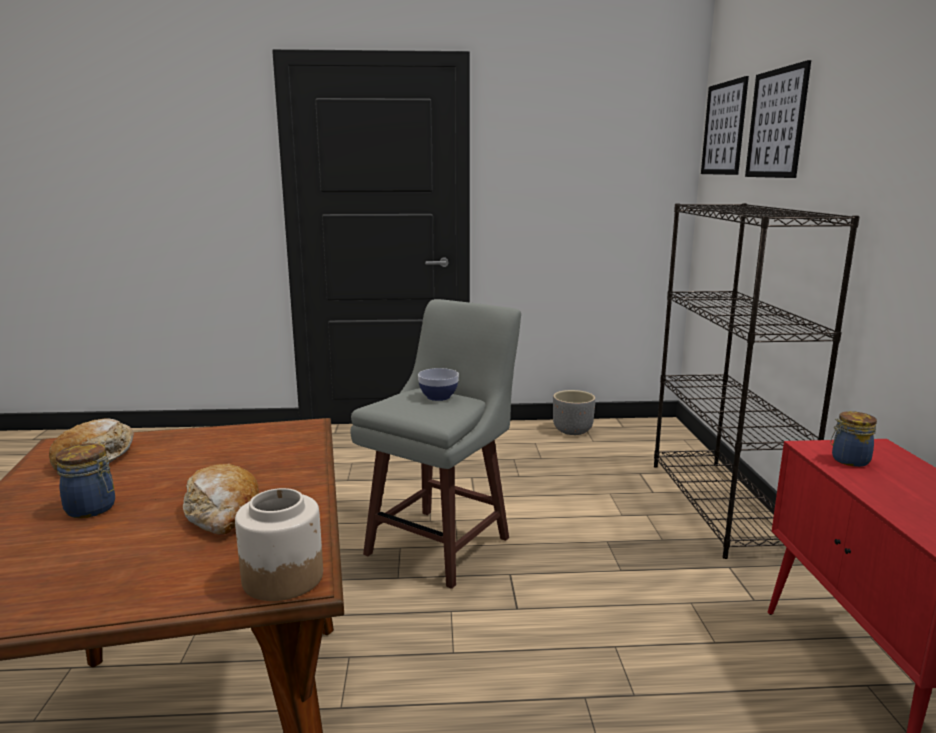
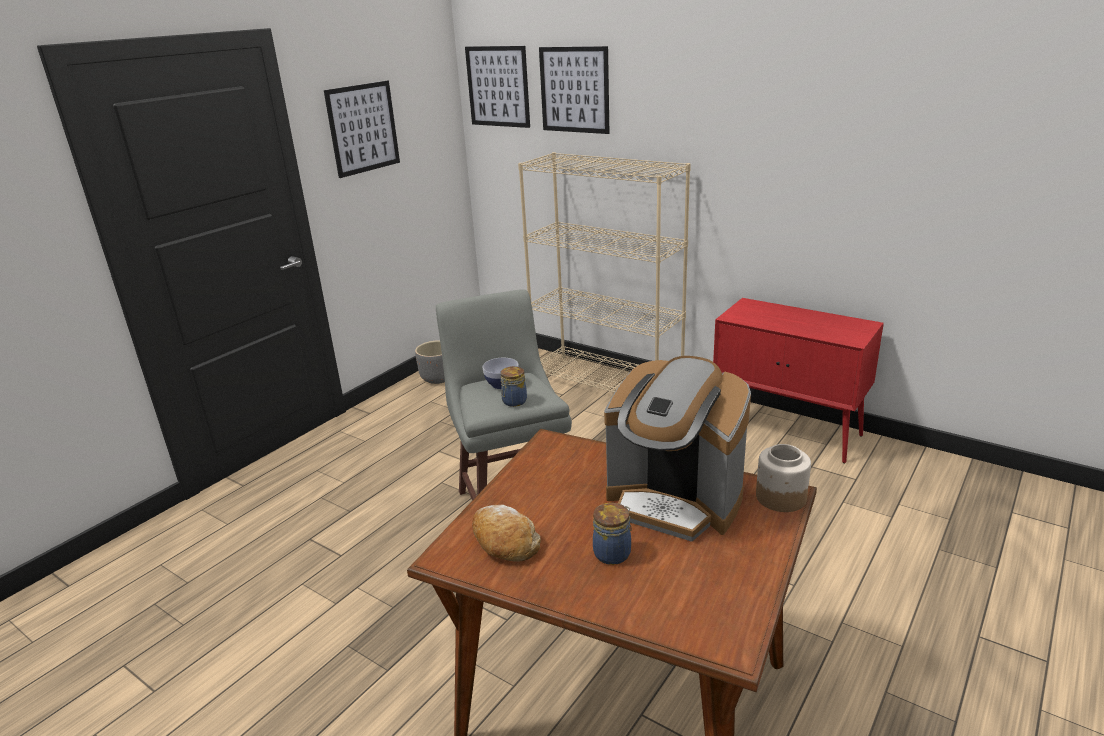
camera: 50 degrees left, 10 degrees up
bread [183,464,259,535] -> coffee machine [604,356,751,542]
black bookcase [654,203,860,559] -> beige bookcase [518,152,691,392]
jar [830,411,877,467] -> jar moved to [501,366,527,407]
none -> picture [324,81,400,178]

